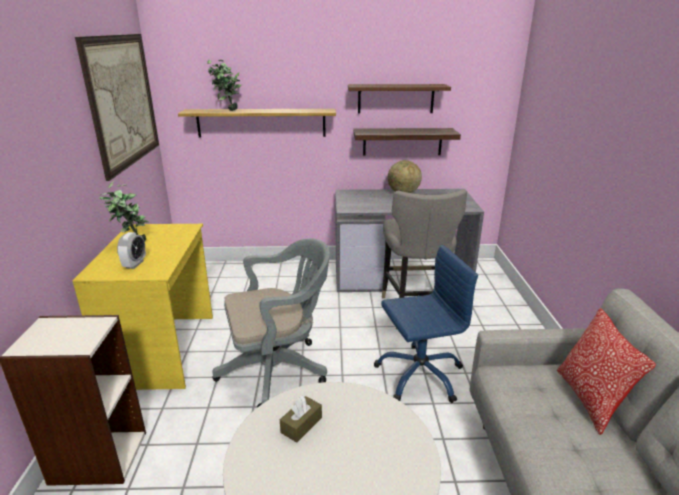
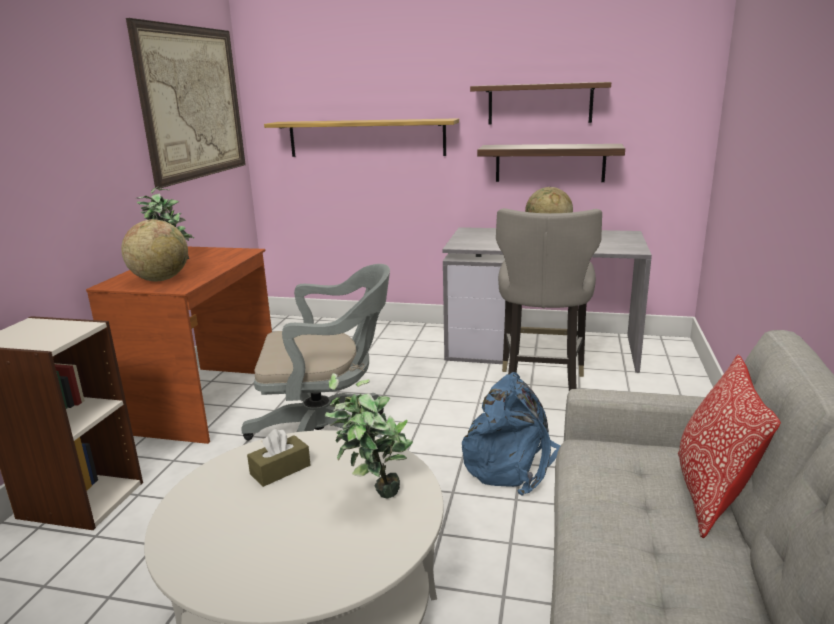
camera: 15 degrees right, 5 degrees down
yellow desk [72,224,213,390] -> brown desk [86,247,272,444]
alarm clock [117,232,146,269] -> globe [121,219,188,281]
potted plant [207,60,242,111] -> potted plant moved to [324,373,413,499]
blue office chair [374,245,478,403] -> blue backpack [462,372,561,496]

